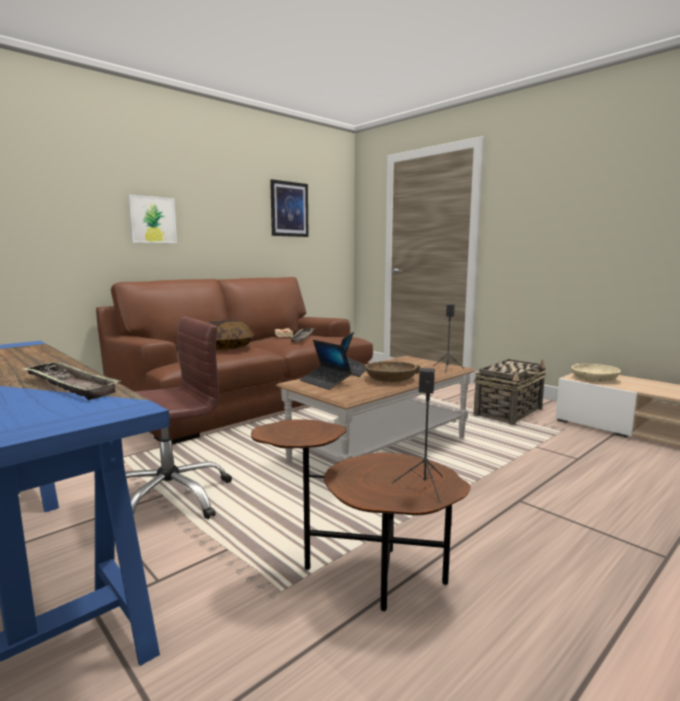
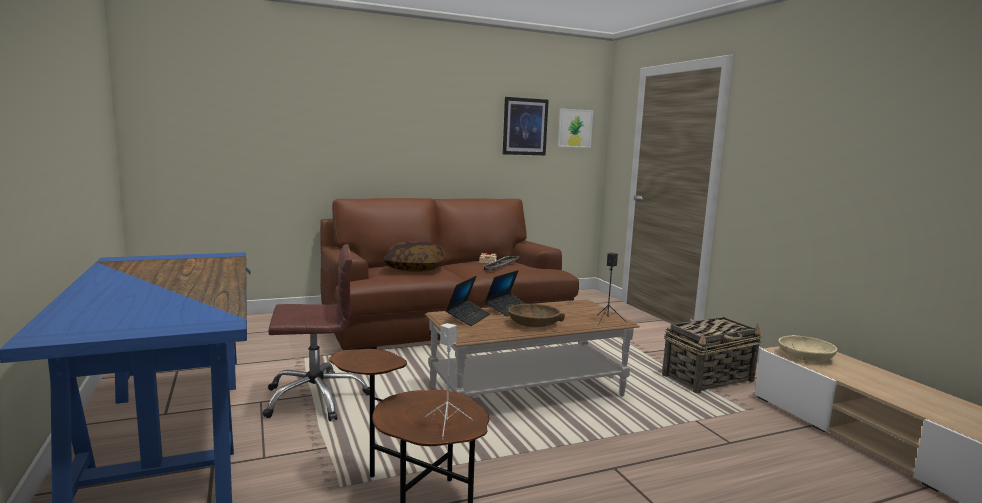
camera: 20 degrees right, 0 degrees up
tray [21,362,121,400] -> none
picture [128,195,177,243] -> picture moved to [558,108,593,148]
laptop [300,340,352,390] -> laptop turned 135 degrees counterclockwise [446,276,490,326]
black speaker [392,368,443,503] -> white speaker [425,323,473,440]

